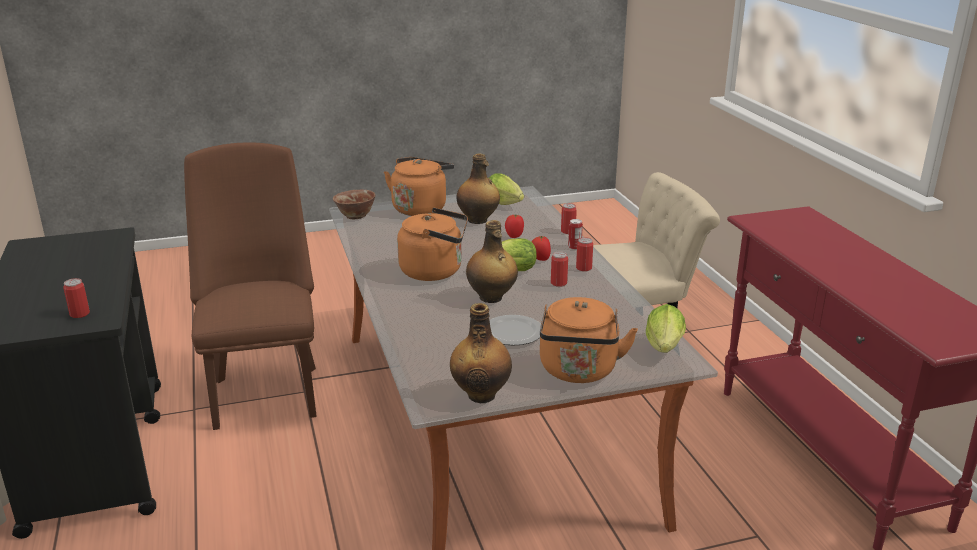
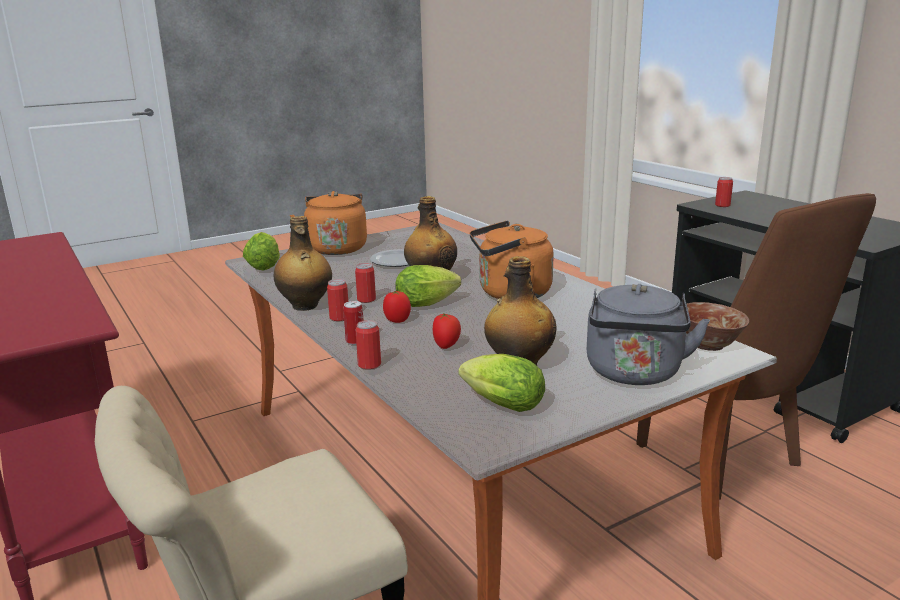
camera: 165 degrees right, 5 degrees down
orange kettle [384,157,454,216] -> grey kettle [587,284,710,385]
bottle [450,303,512,403] -> bottle moved to [274,216,332,311]

